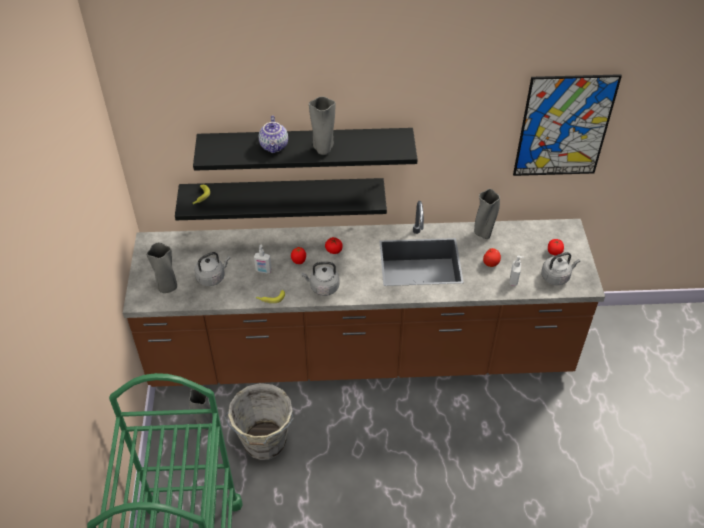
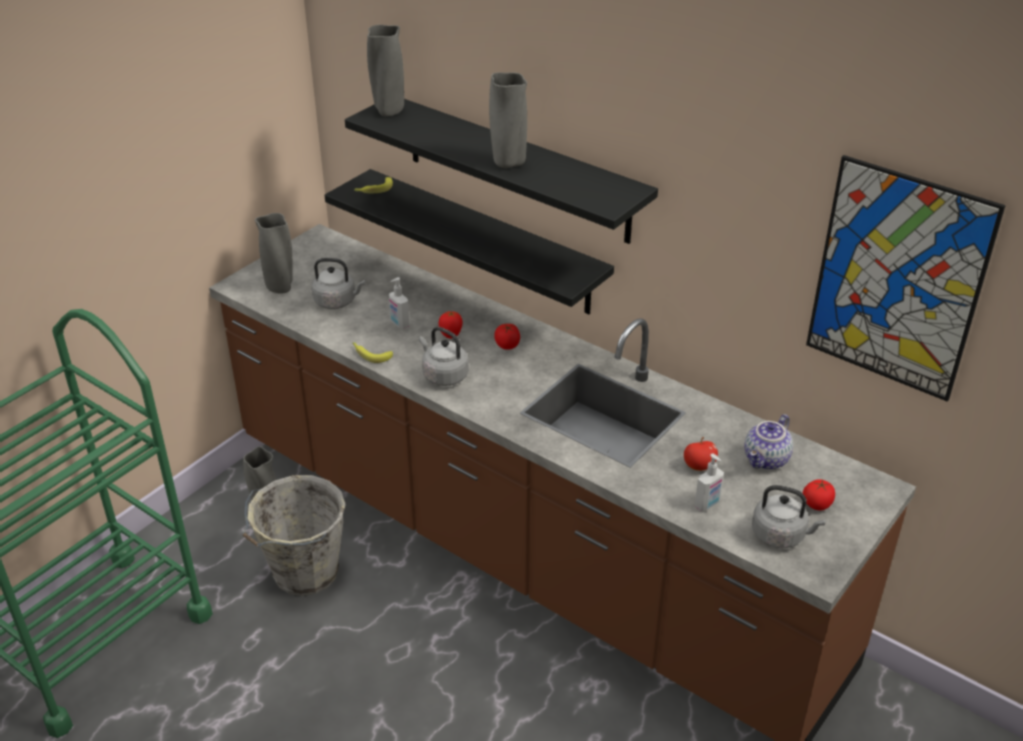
camera: 40 degrees right, 10 degrees down
teapot [259,116,288,153] -> teapot moved to [745,414,793,470]
grey vase [474,189,500,239] -> grey vase moved to [367,25,404,117]

